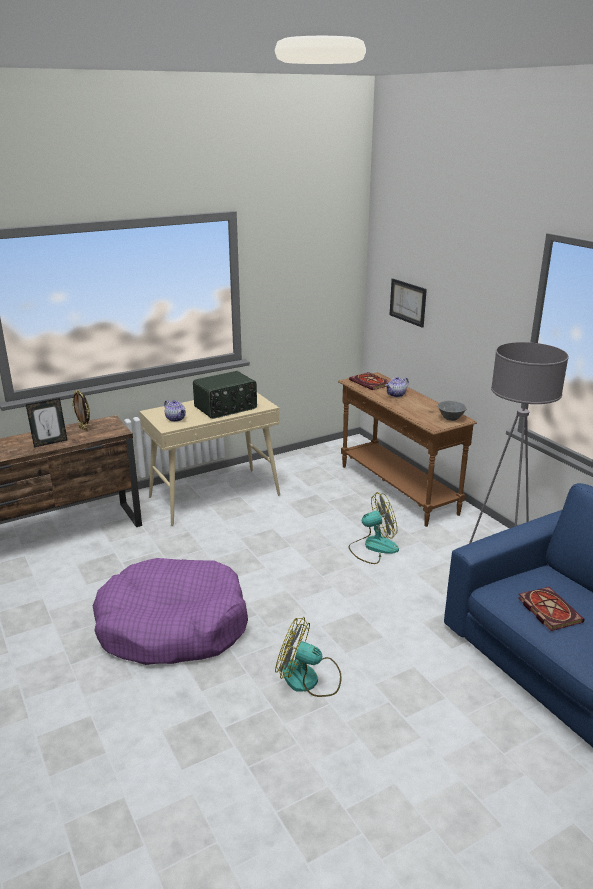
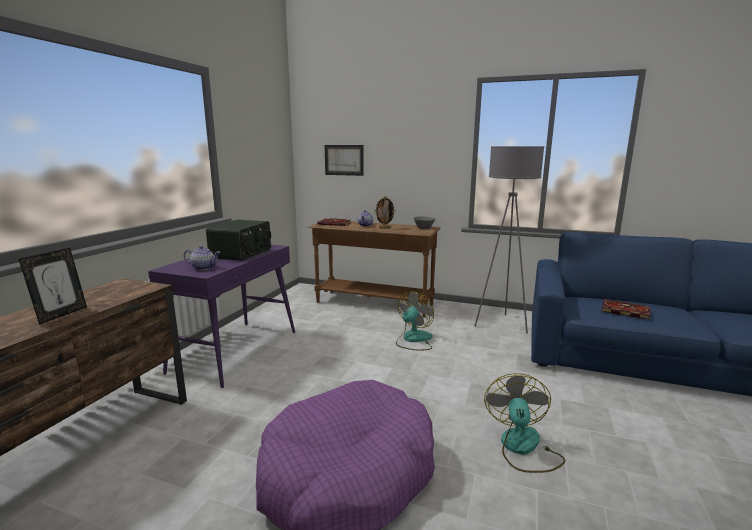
camera: 40 degrees left, 10 degrees down
picture frame [72,390,90,431] -> picture frame moved to [375,196,396,228]
beige console table [140,393,280,526] -> purple console table [148,245,295,388]
fan [275,617,341,697] -> fan turned 120 degrees clockwise [484,373,566,473]

